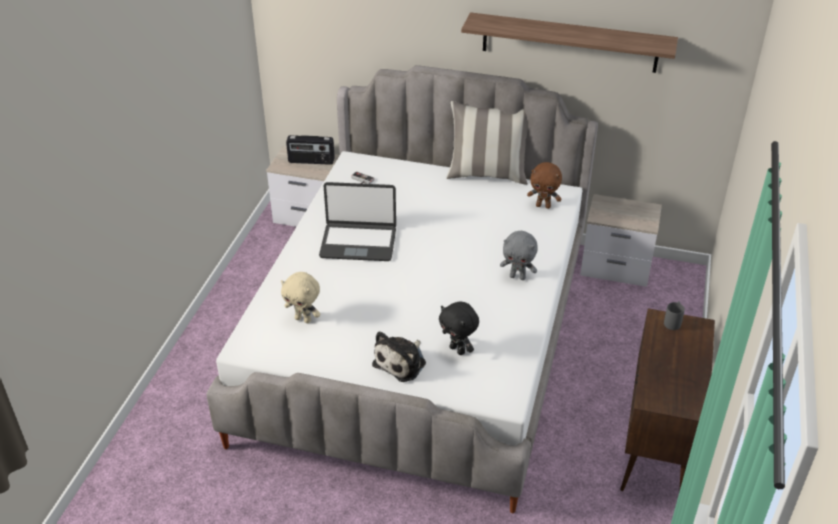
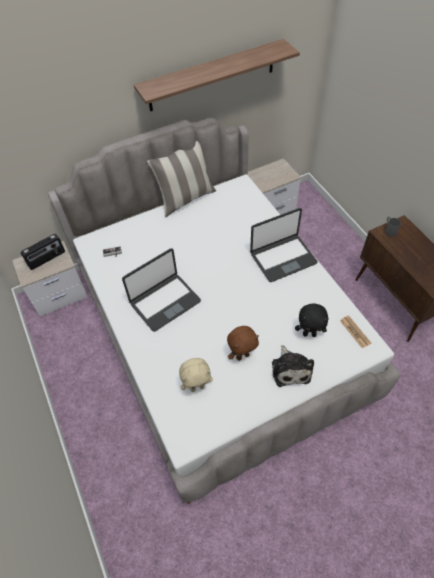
camera: 40 degrees left, 15 degrees up
grey plush toy [500,231,538,280] -> laptop [250,208,318,282]
brown plush toy [527,162,562,209] -> brown plush toy moved to [227,326,259,361]
none -> newspaper [340,315,371,348]

